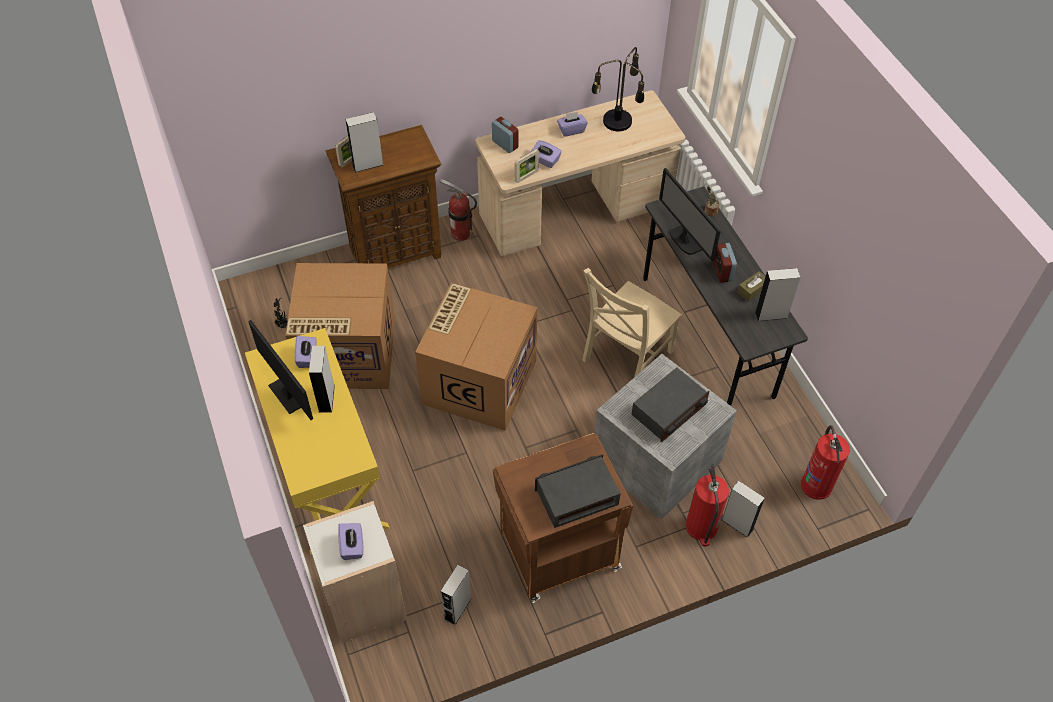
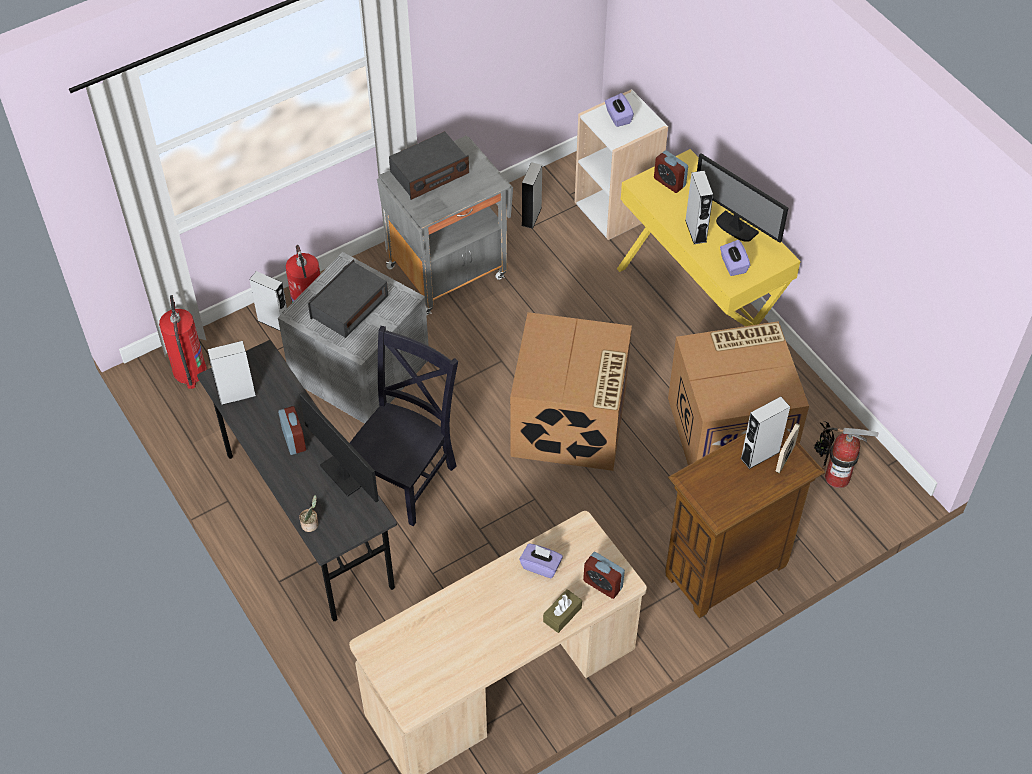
camera: 170 degrees right, 0 degrees up
fire extinguisher [440,179,477,241] -> fire extinguisher moved to [822,427,879,488]
brown cart [492,433,633,603] -> grey cart [377,136,513,316]
picture frame [515,149,539,183] -> none
purple tissue box [557,112,588,137] -> none
beige chair [582,268,682,377] -> black chair [350,326,458,526]
table lamp [592,47,644,131] -> none
brown tissue box [737,271,766,302] -> brown tissue box moved to [543,589,582,633]
none -> alarm clock [654,150,688,193]

